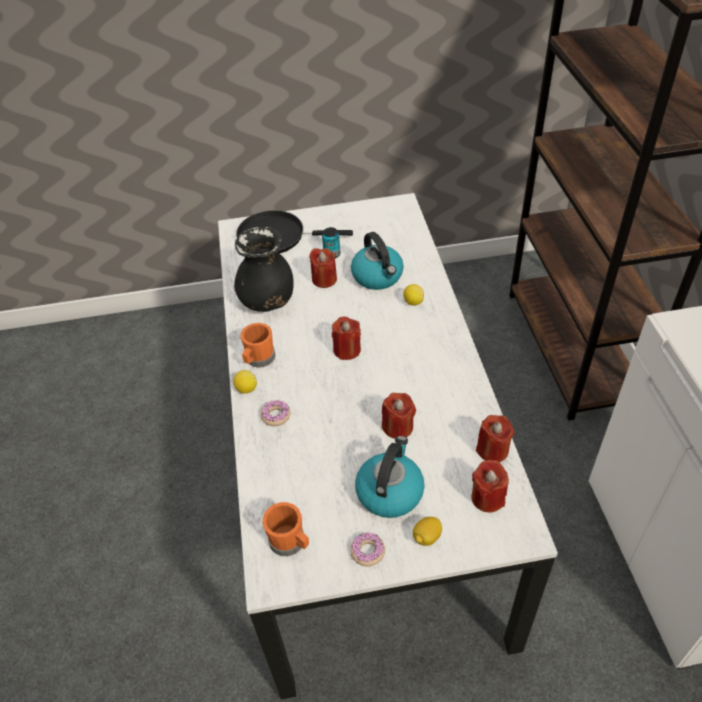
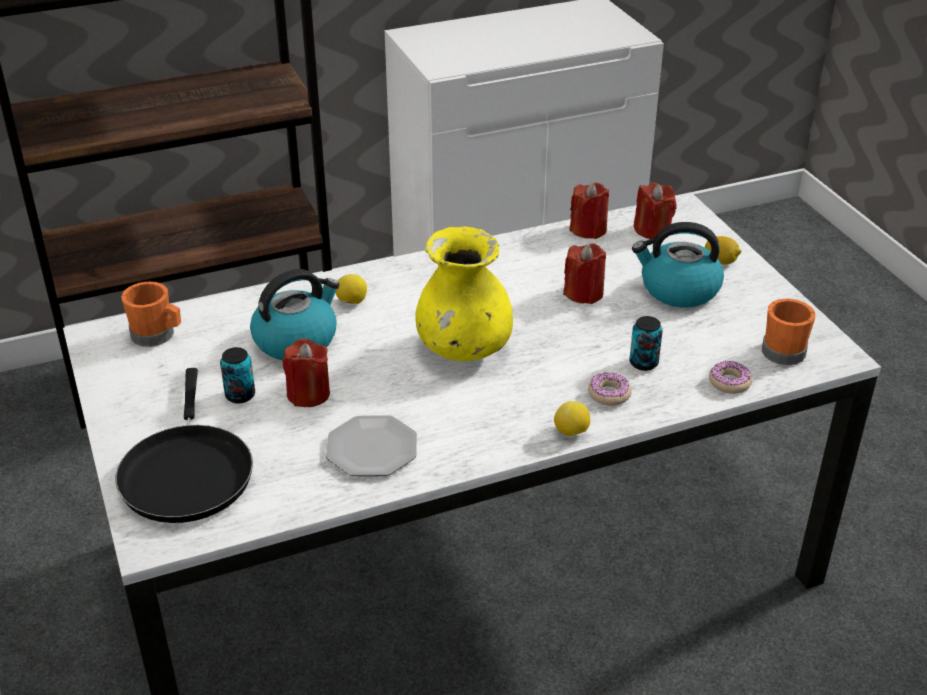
camera: 105 degrees left, 10 degrees down
black vase [234,227,294,312] -> plate [326,415,417,476]
orange mug [241,323,275,368] -> orange mug moved to [121,281,181,347]
red candle [332,317,361,360] -> yellow vase [415,227,513,361]
donut [350,532,385,567] -> donut moved to [709,361,752,394]
none -> can [629,316,663,371]

